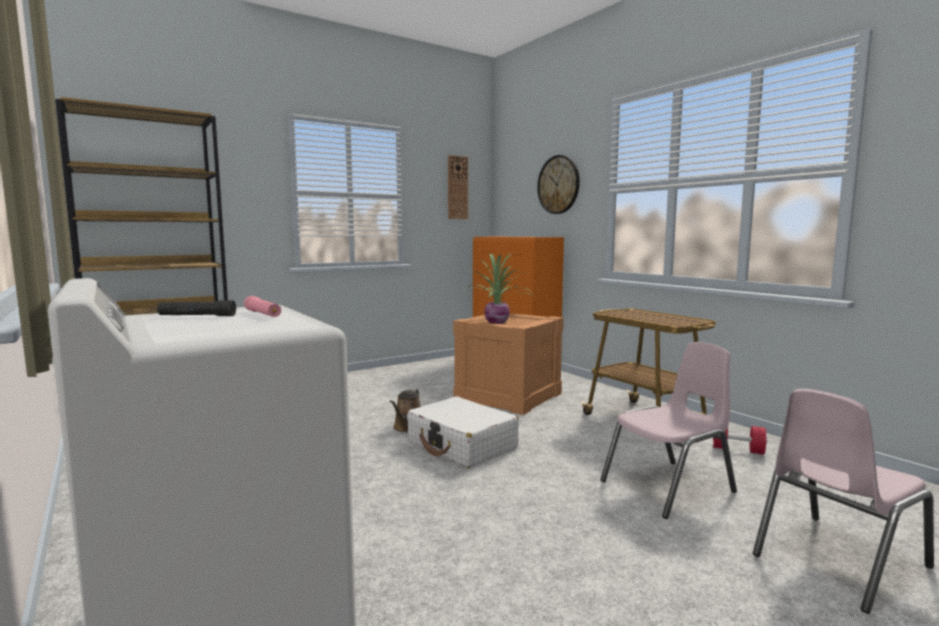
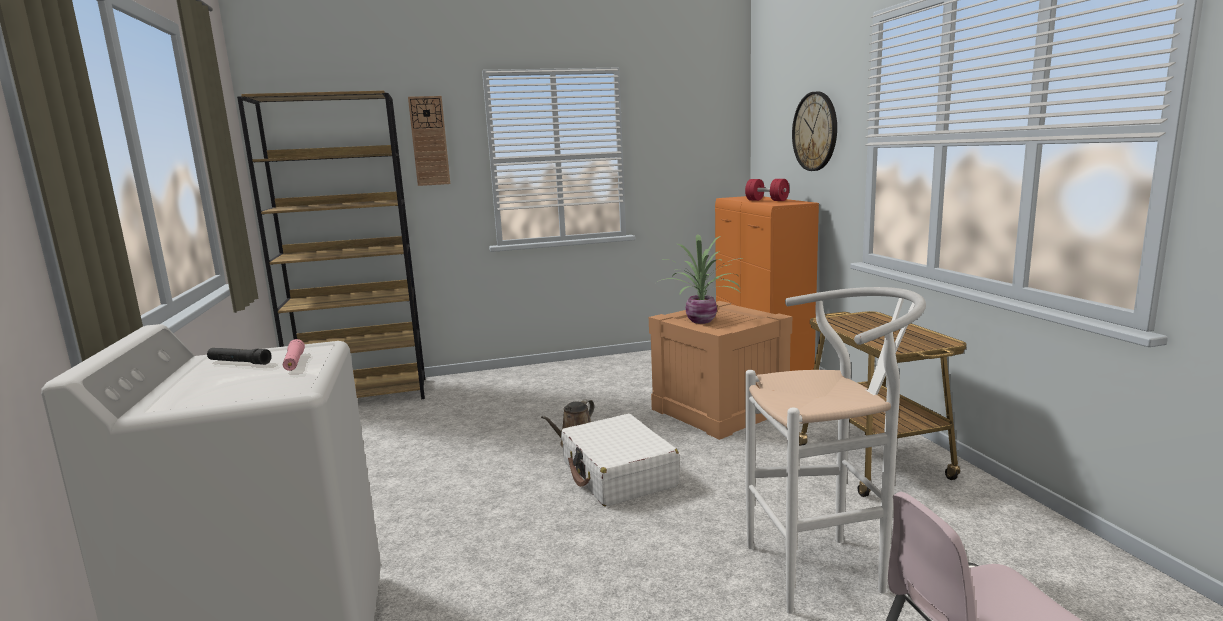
camera: 20 degrees right, 5 degrees up
wall clock [448,155,468,219] -> wall clock moved to [408,96,450,186]
pink chair [600,342,737,519] -> white stool [745,287,926,614]
red dumbbell [713,426,767,455] -> red dumbbell moved to [745,179,789,201]

